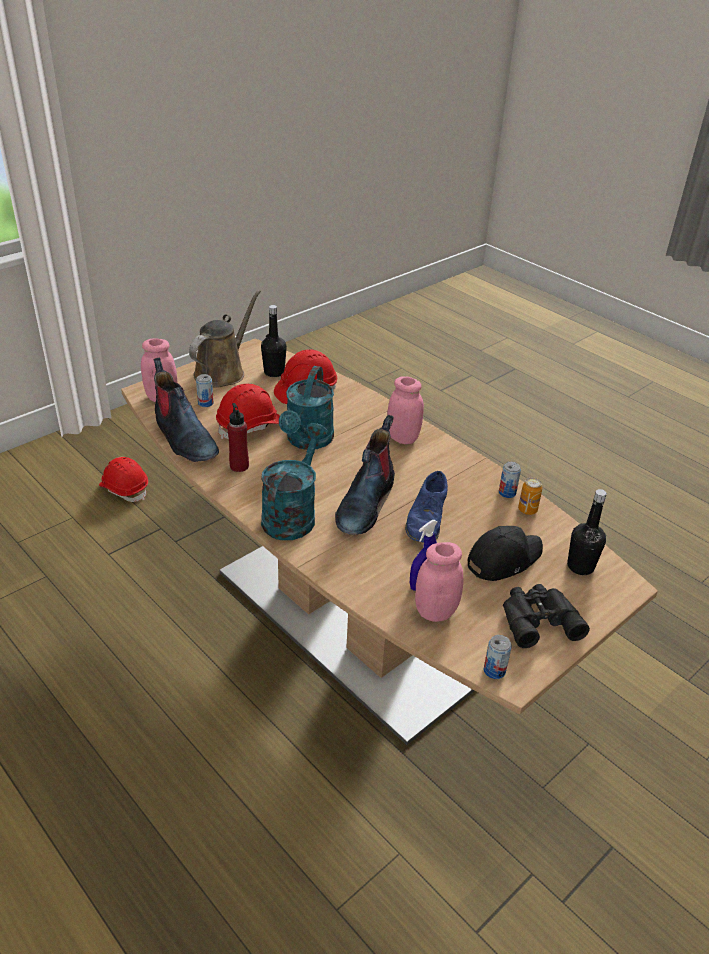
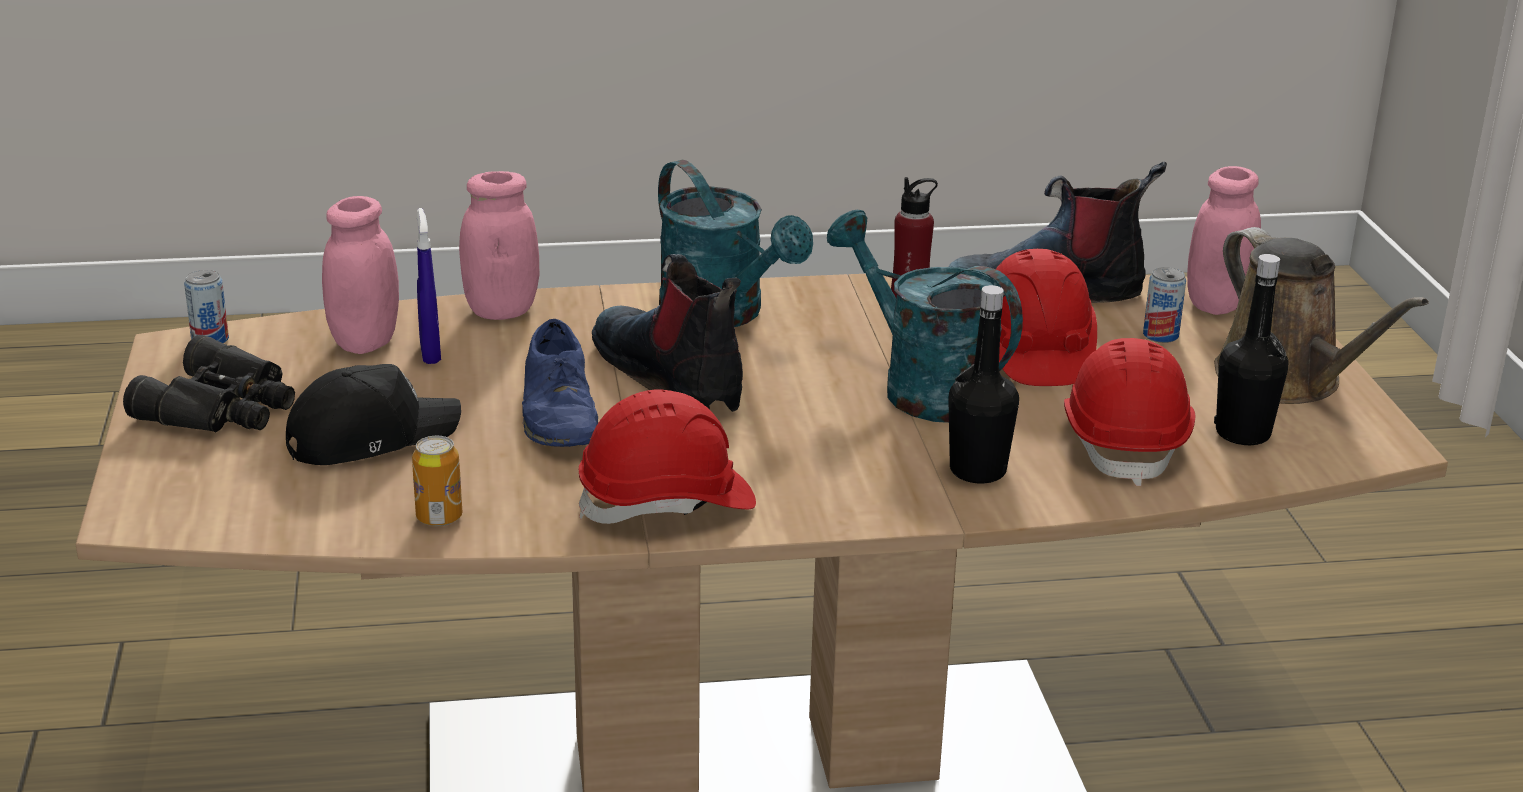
camera: 125 degrees right, 10 degrees down
red hard hat [99,457,148,502] -> red hard hat moved to [579,390,756,524]
pink jar [387,376,424,444] -> pink jar moved to [459,171,539,320]
blue shoe [405,471,448,543] -> blue shoe turned 150 degrees counterclockwise [522,319,598,447]
black cap [468,526,543,581] -> black cap turned 120 degrees counterclockwise [286,364,461,465]
can [499,462,521,498] -> none
black bottle [567,489,607,575] -> black bottle moved to [948,285,1019,483]

